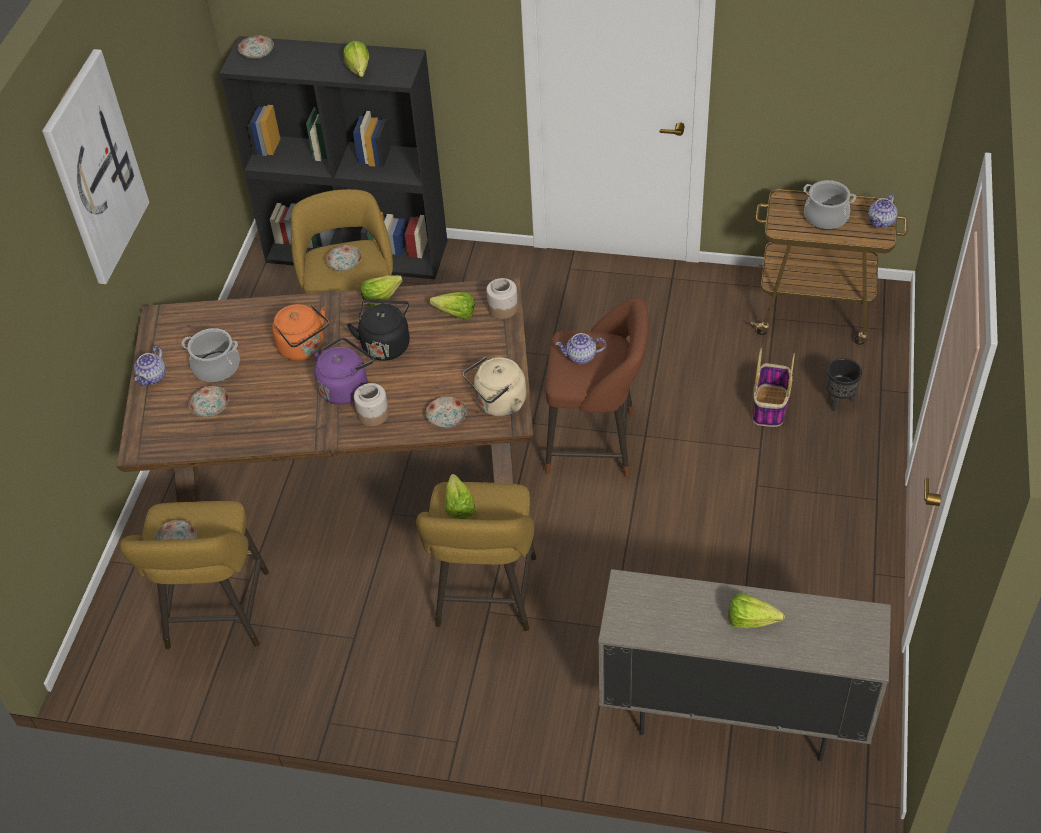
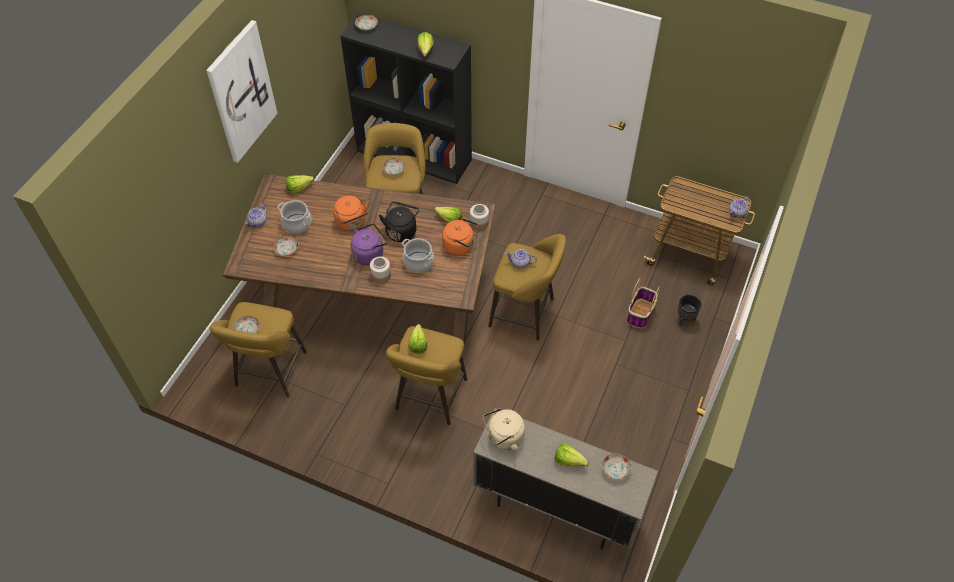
camera: 10 degrees right, 5 degrees up
lettuce [360,275,403,307] -> lettuce moved to [286,175,314,194]
plate [426,397,467,428] -> plate moved to [602,453,631,480]
beige kettle [463,357,526,416] -> beige kettle moved to [483,408,525,451]
brown stool [545,297,649,477] -> yellow stool [488,234,566,341]
cooking pot [803,180,856,230] -> cooking pot moved to [402,238,434,273]
none -> orange kettle [442,217,479,256]

